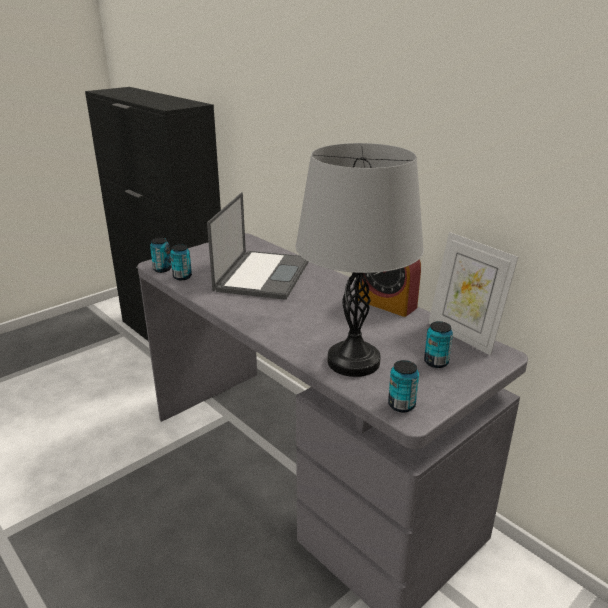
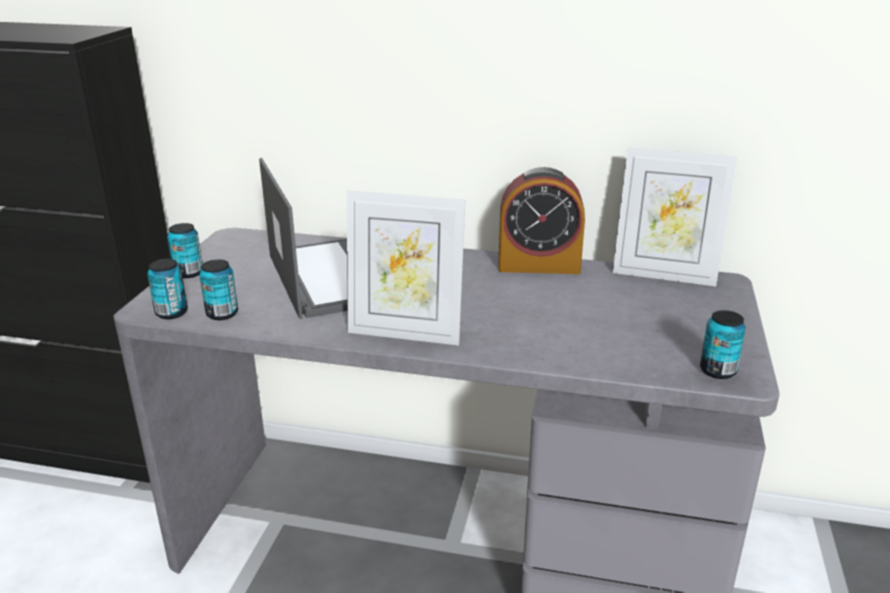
camera: 35 degrees left, 0 degrees up
grey table lamp [295,143,424,377] -> none
can [424,321,453,368] -> can moved to [167,223,203,278]
none -> picture frame [347,190,465,345]

